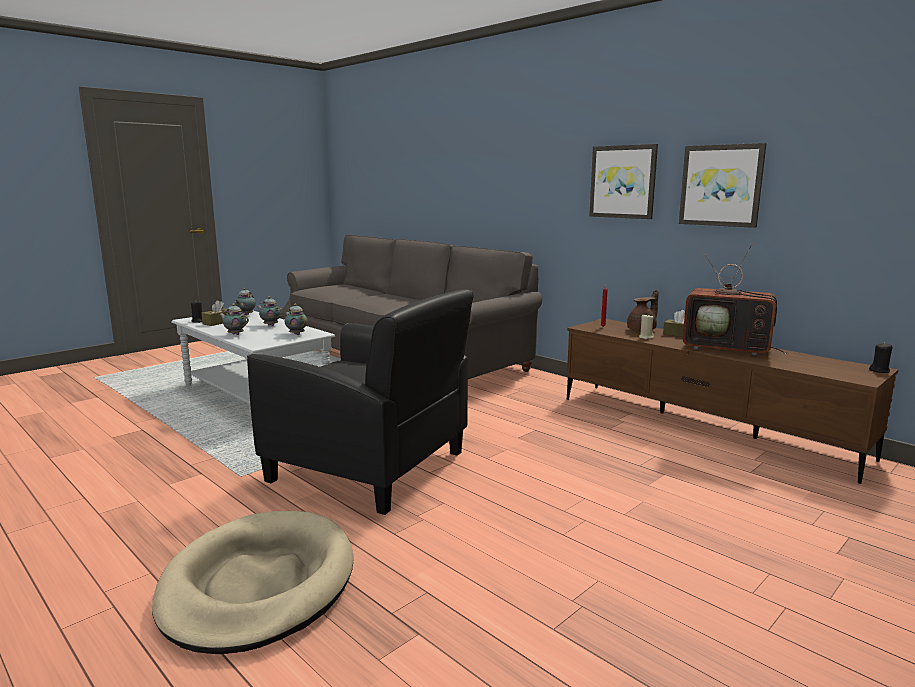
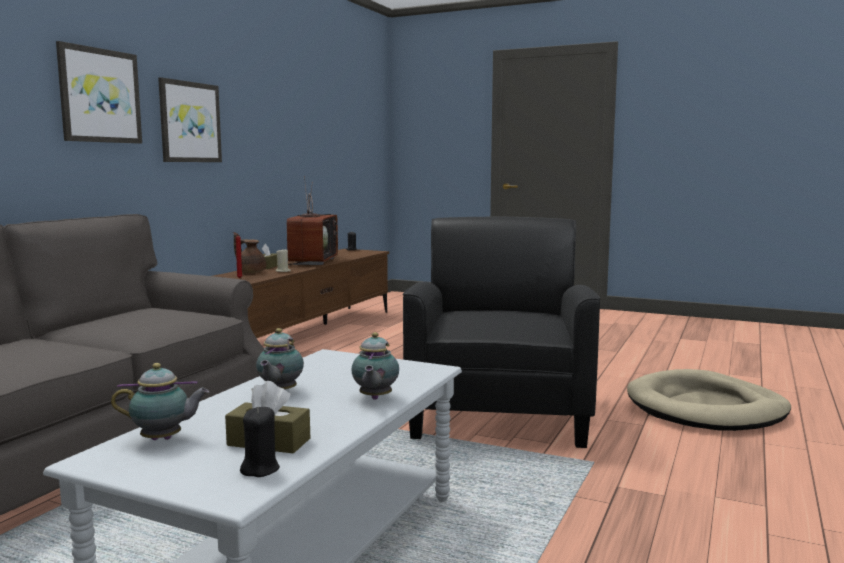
camera: 110 degrees left, 5 degrees down
teapot [285,304,308,335] -> none
picture [679,143,767,228] -> picture moved to [56,41,142,144]

